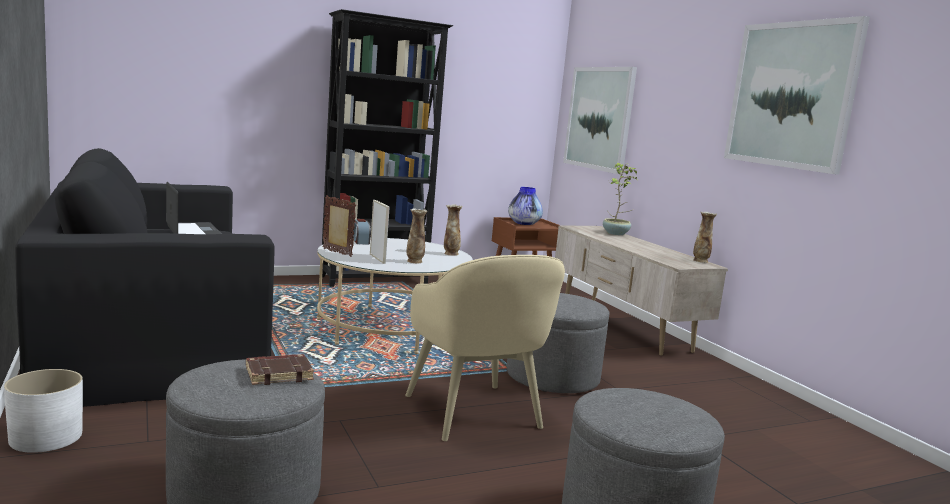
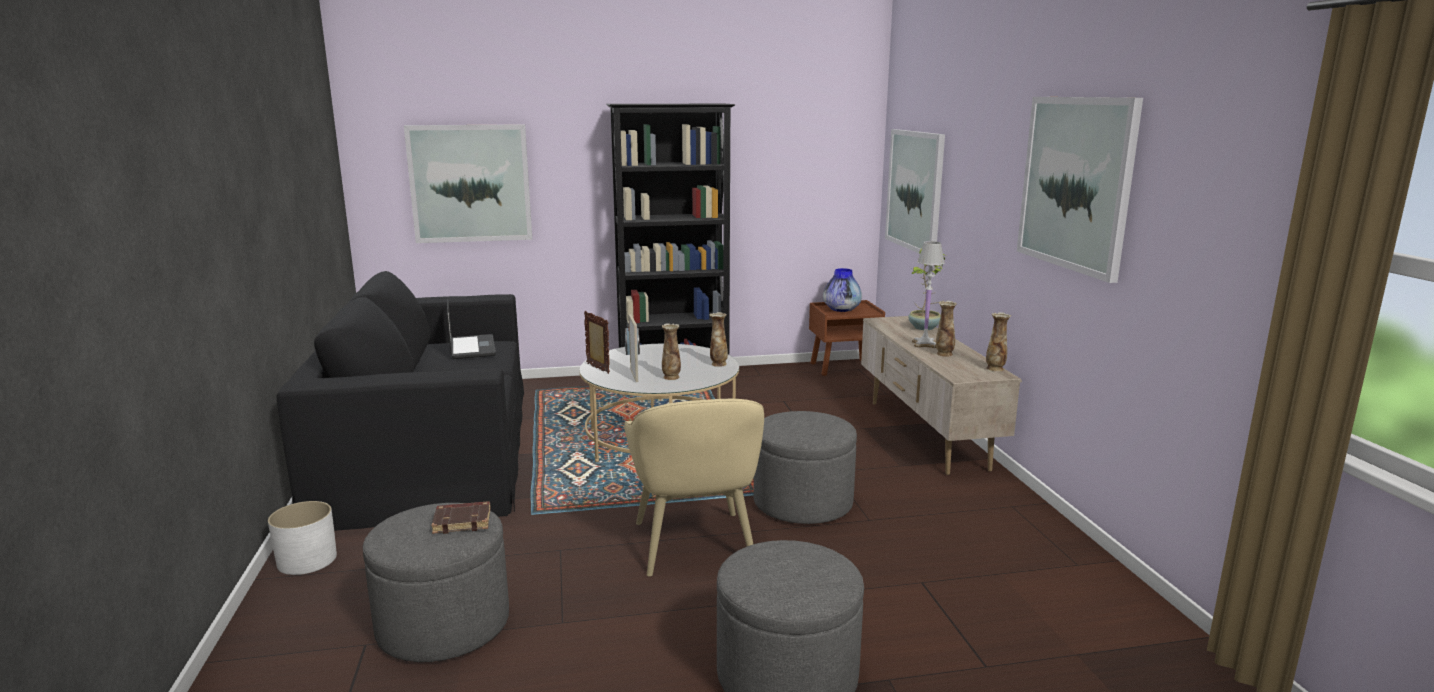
camera: 15 degrees right, 5 degrees up
none -> picture [404,124,532,243]
none -> white table lamp [912,241,945,348]
none -> vase [936,301,957,356]

